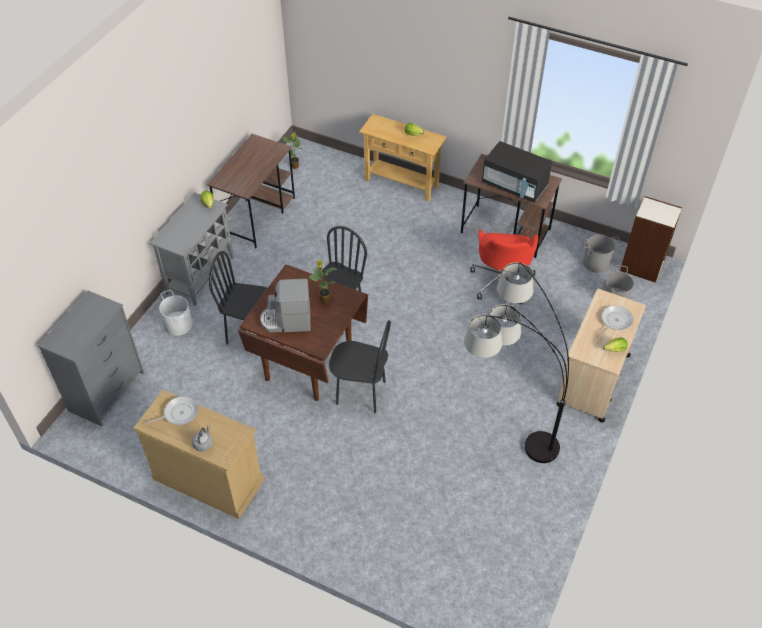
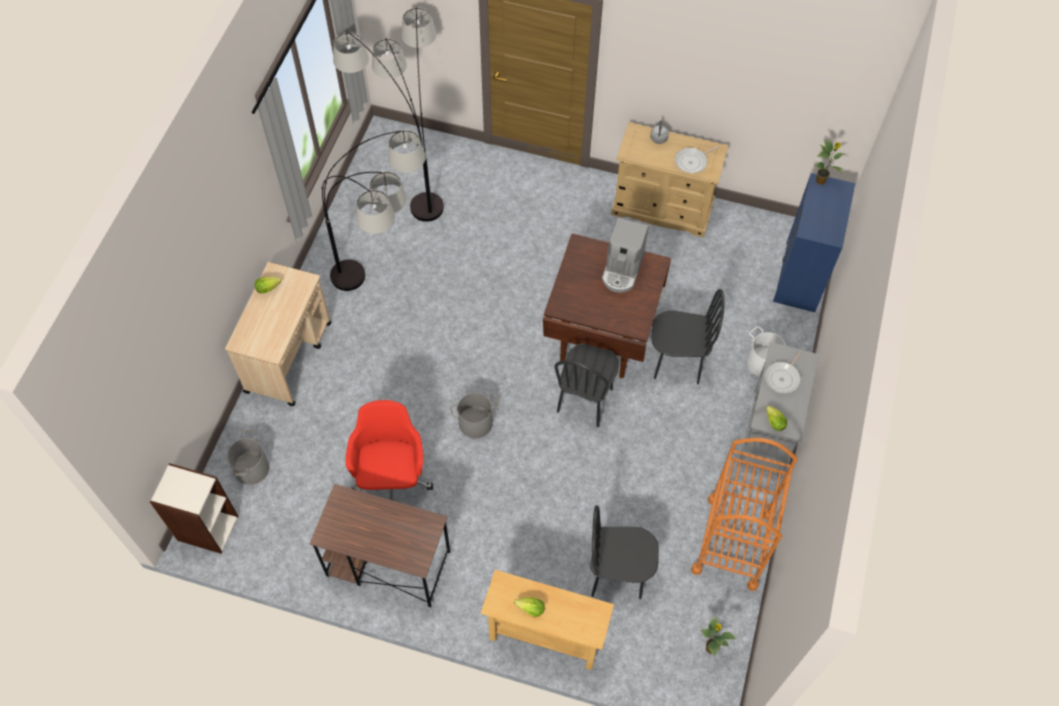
camera: 170 degrees right, 10 degrees up
grey dresser [38,290,144,426] -> blue dresser [773,173,855,312]
brown desk [207,134,295,248] -> orange cart [691,438,798,591]
coffee machine [260,279,310,332] -> coffee machine turned 120 degrees clockwise [602,218,649,293]
potted plant [308,260,338,303] -> potted plant moved to [815,139,844,185]
black chair [329,320,391,413] -> black chair moved to [590,505,659,599]
black microwave [482,141,552,203] -> none
grey bucket [582,234,621,273] -> grey bucket moved to [450,393,499,438]
frying pan [597,306,633,337] -> frying pan moved to [765,351,802,393]
none -> floor lamp [333,7,444,222]

